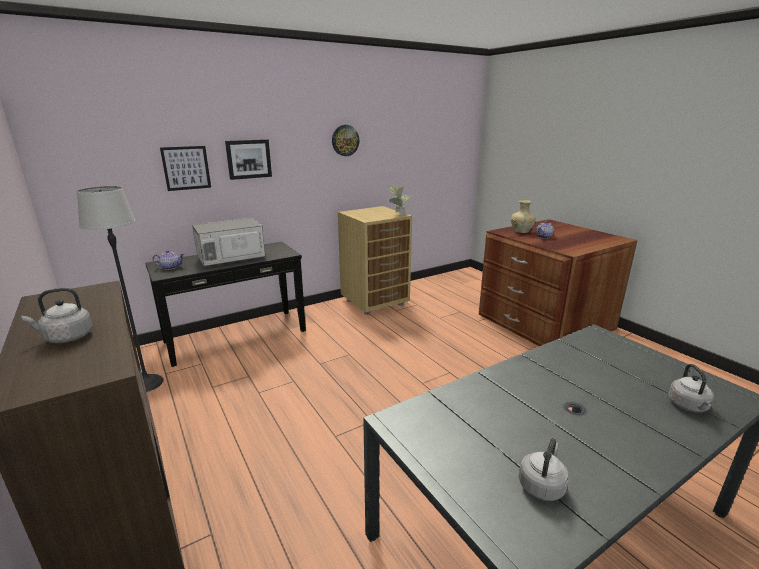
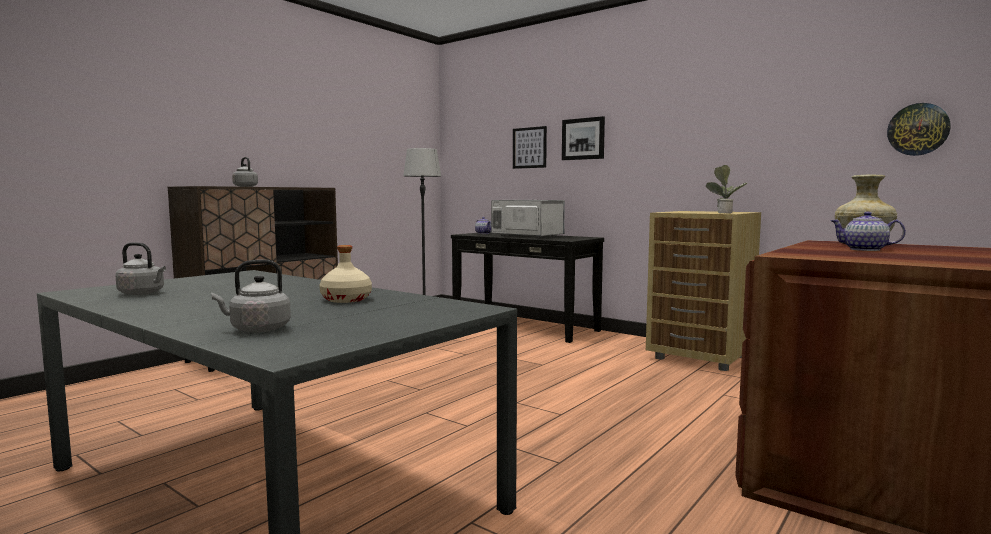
camera: 70 degrees right, 15 degrees down
wall clock [332,125,360,156] -> wall clock moved to [887,103,951,156]
none -> beige bottle [319,245,372,303]

